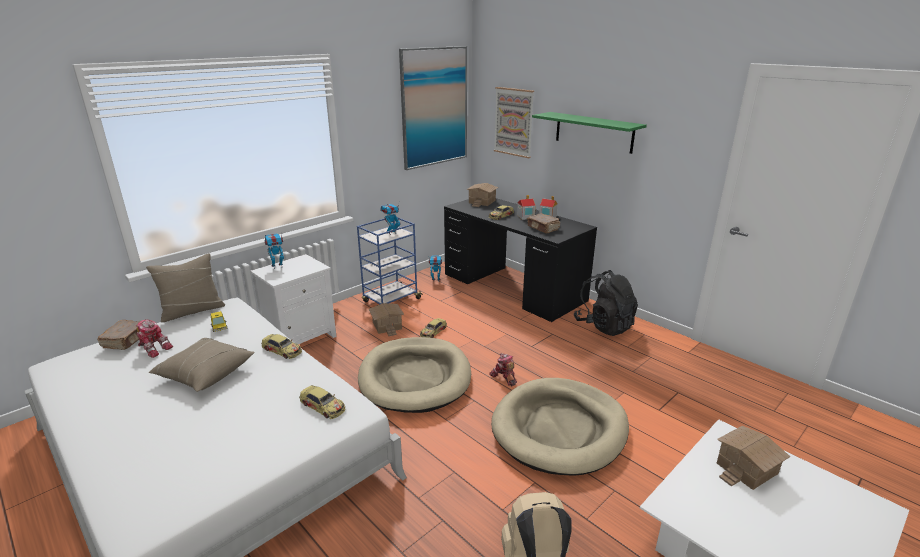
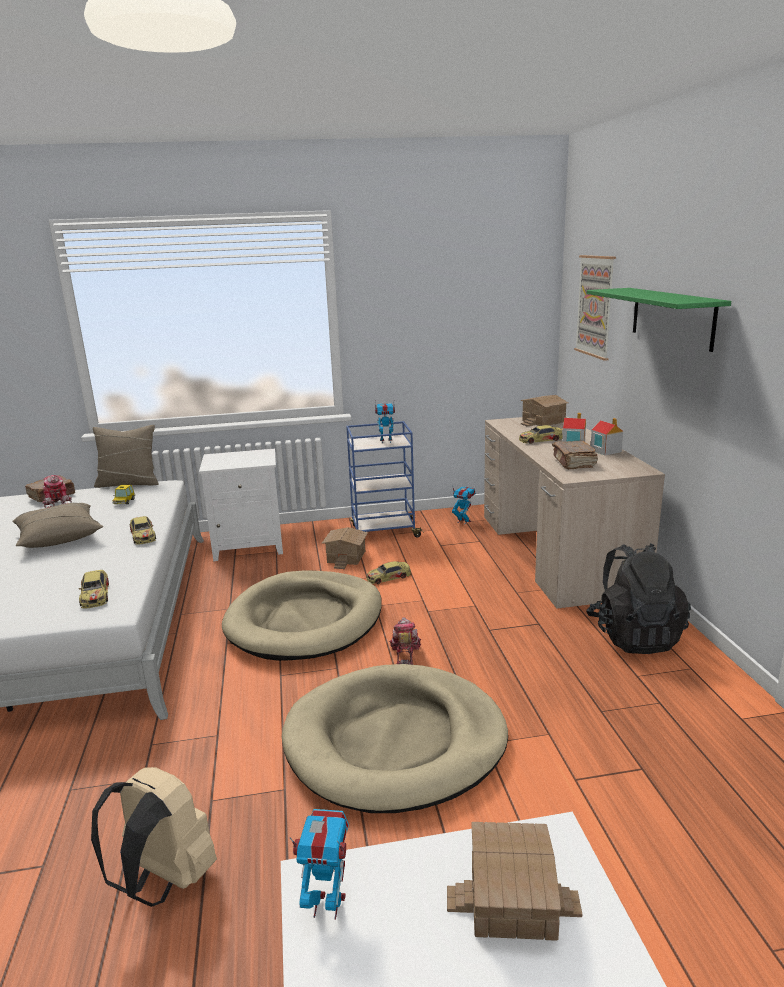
camera: 35 degrees right, 5 degrees down
toy robot [265,232,284,269] -> toy robot moved to [289,809,349,920]
picture [399,46,467,170] -> none
black desk [444,198,597,322] -> beige desk [484,417,665,608]

